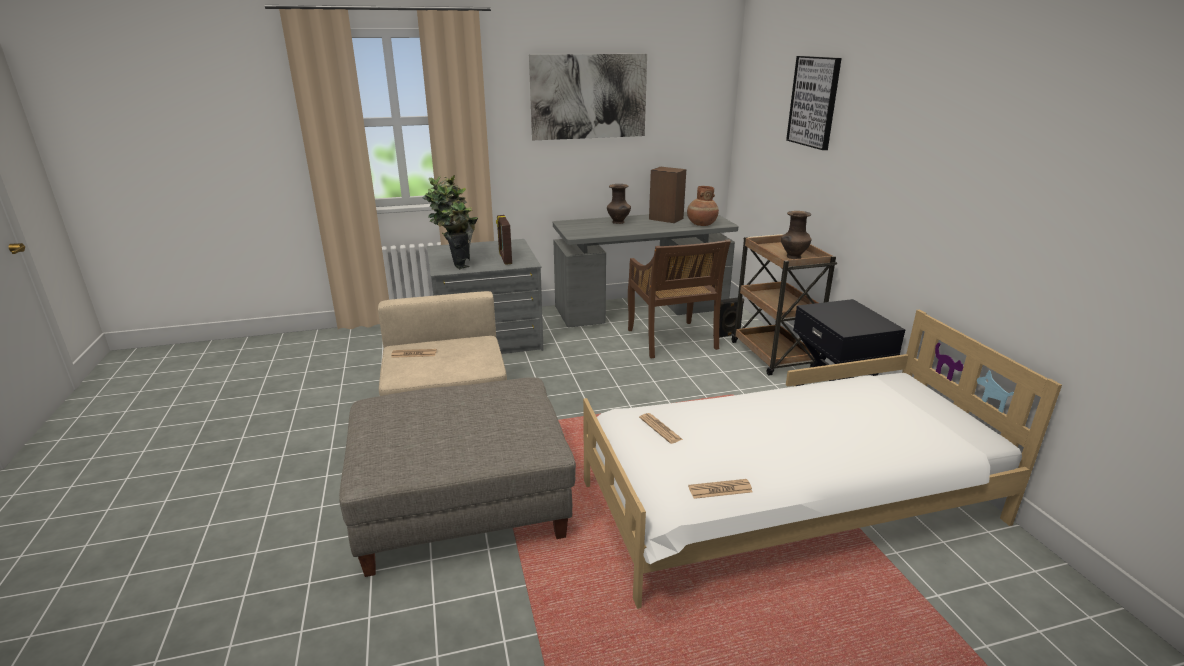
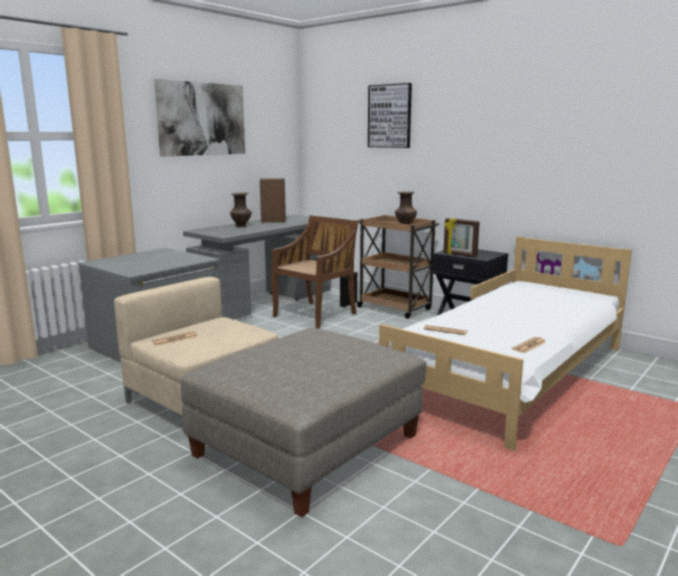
camera: 35 degrees left, 10 degrees down
potted plant [422,175,478,269] -> none
picture frame [496,215,512,265] -> picture frame moved to [443,218,480,257]
brown chair [628,240,731,359] -> brown chair turned 90 degrees counterclockwise [271,215,359,329]
brown vase [687,186,719,226] -> none

